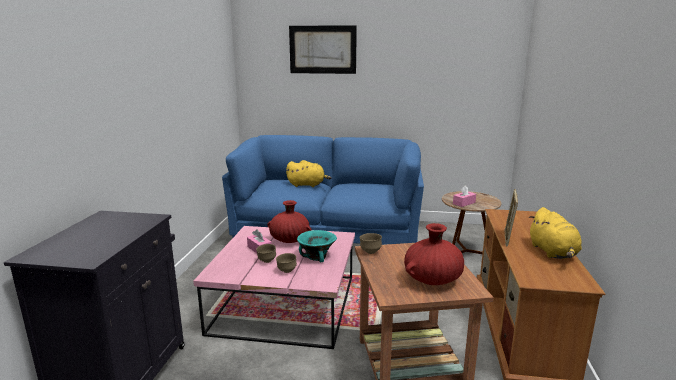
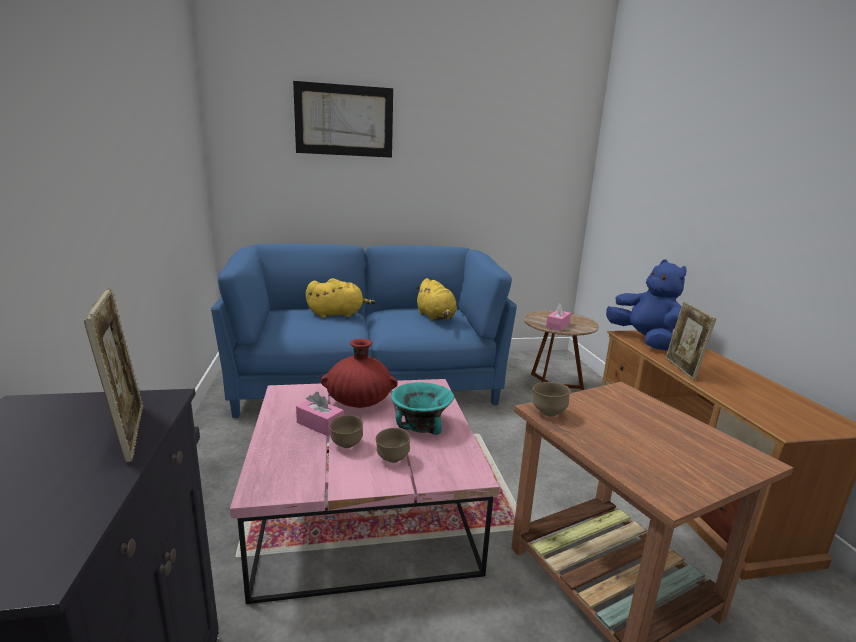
camera: 20 degrees left, 0 degrees up
red vase [404,223,464,285] -> none
yellow plush toy [529,207,582,259] -> yellow plush toy moved to [415,278,457,321]
none -> picture frame [84,289,143,462]
none -> blue plush toy [606,260,686,351]

